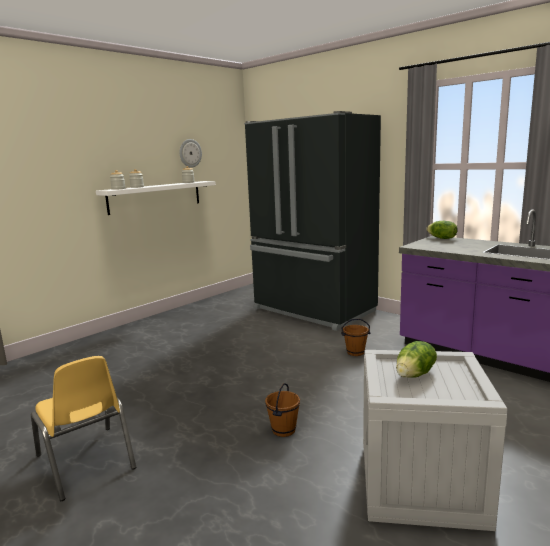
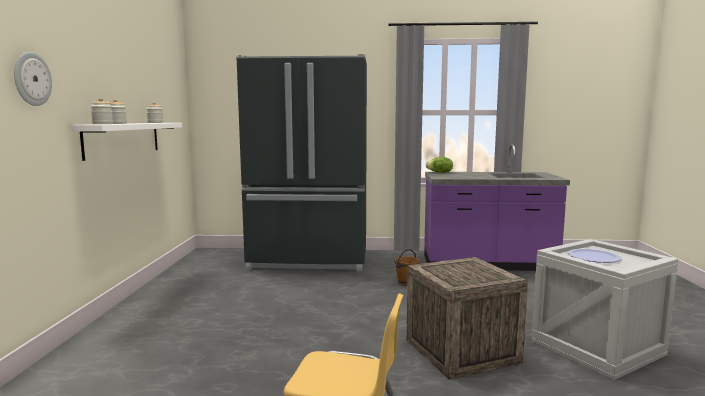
camera: 40 degrees left, 5 degrees down
wall clock [180,139,202,168] -> wall clock moved to [14,52,52,106]
brown bucket [265,383,300,437] -> crate [406,257,528,379]
lettuce [396,341,437,378] -> plate [568,249,622,263]

